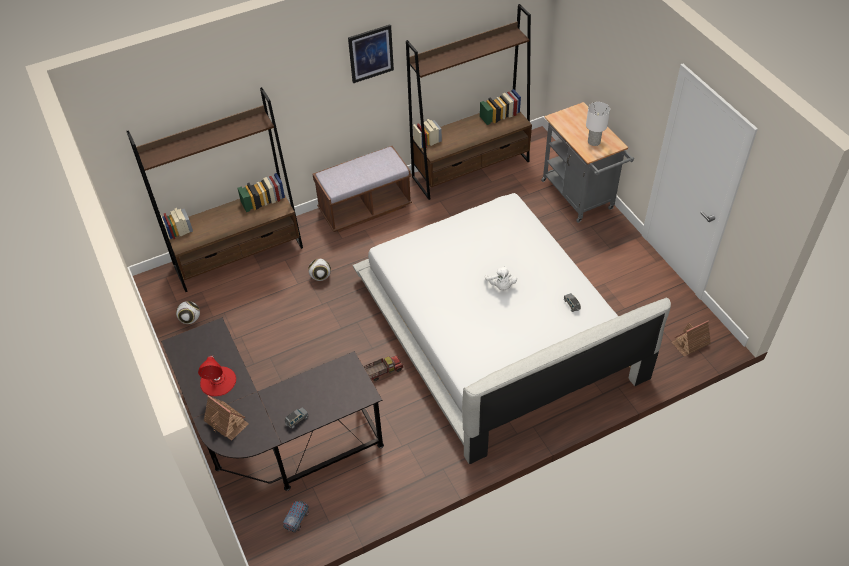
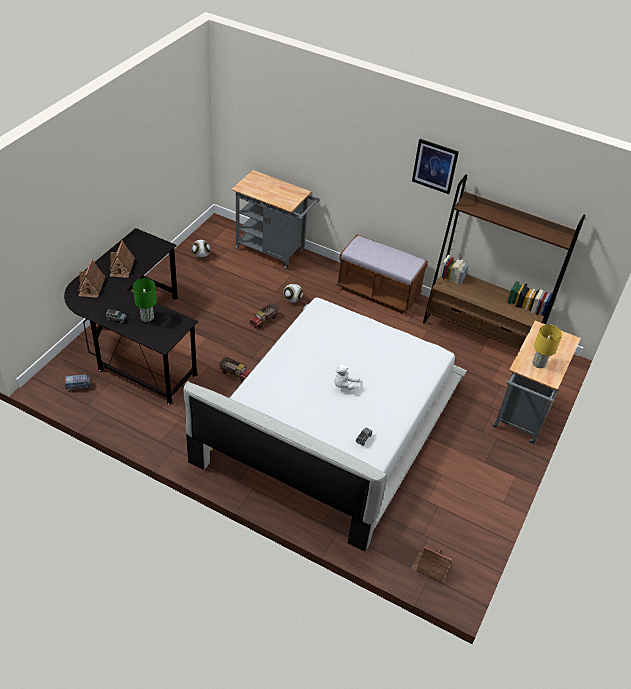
camera: 50 degrees right, 5 degrees down
brown bookcase [126,87,303,292] -> grey cart [231,170,320,270]
red table lamp [198,355,236,397] -> toy house [109,240,135,278]
white table lamp [586,102,610,146] -> yellow table lamp [533,324,562,368]
none -> green table lamp [133,278,157,322]
none -> toy truck [249,303,279,329]

